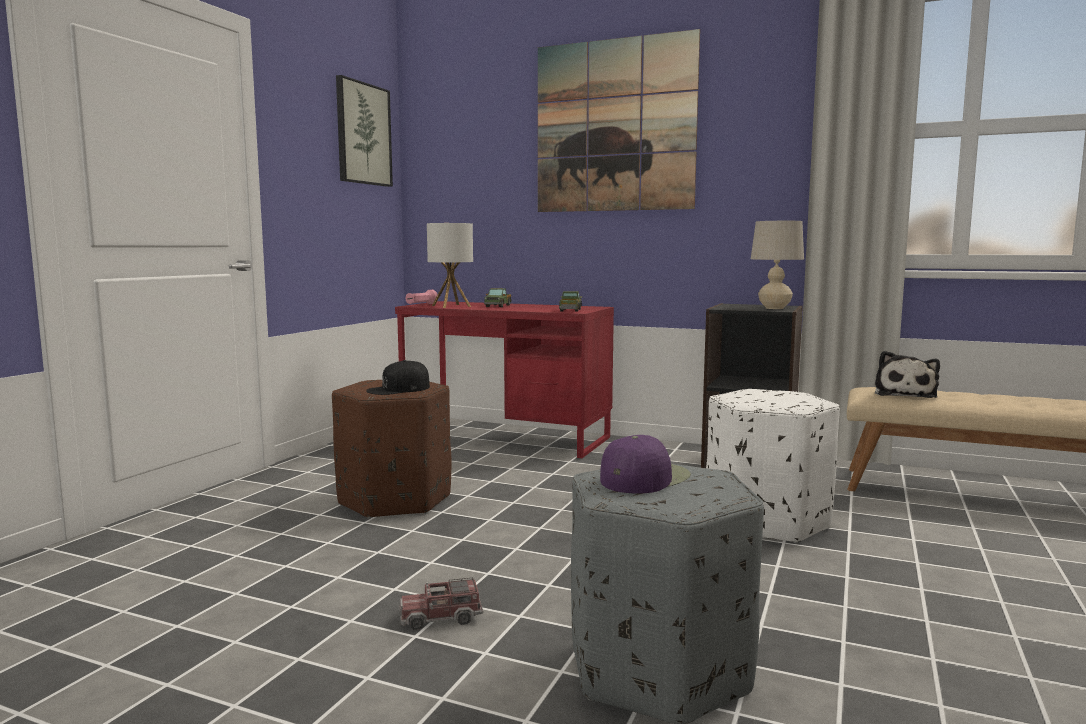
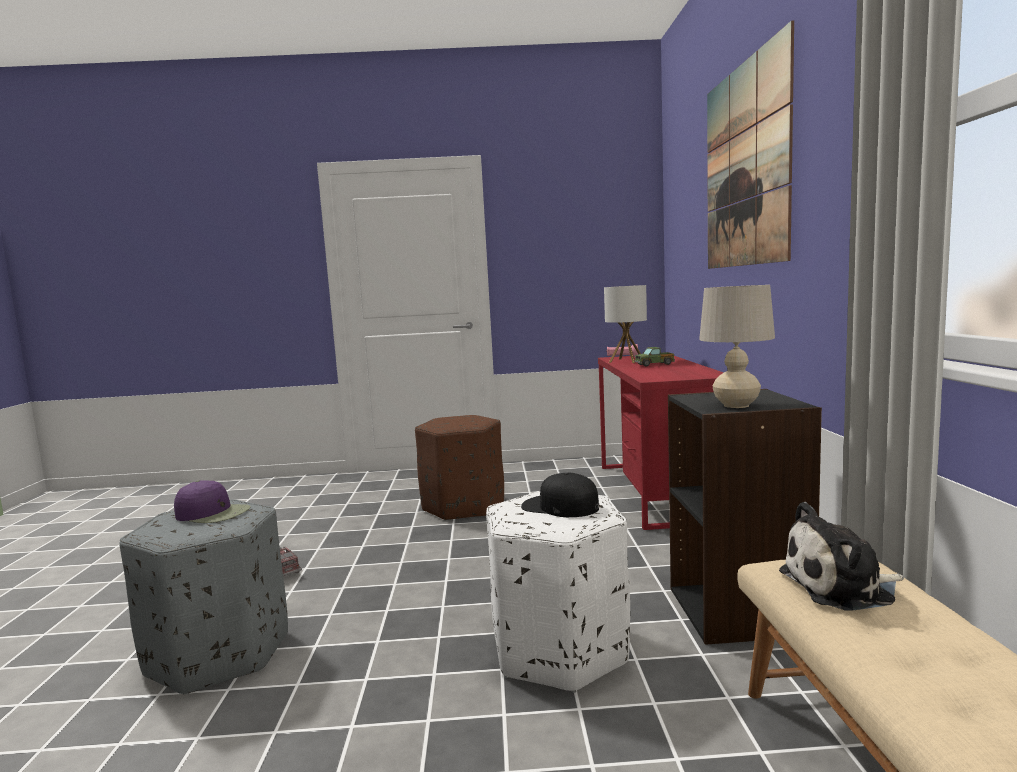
camera: 65 degrees right, 0 degrees up
picture [336,75,393,187] -> none
black cap [366,360,430,395] -> black cap moved to [521,473,599,517]
toy truck [559,291,582,312] -> none

